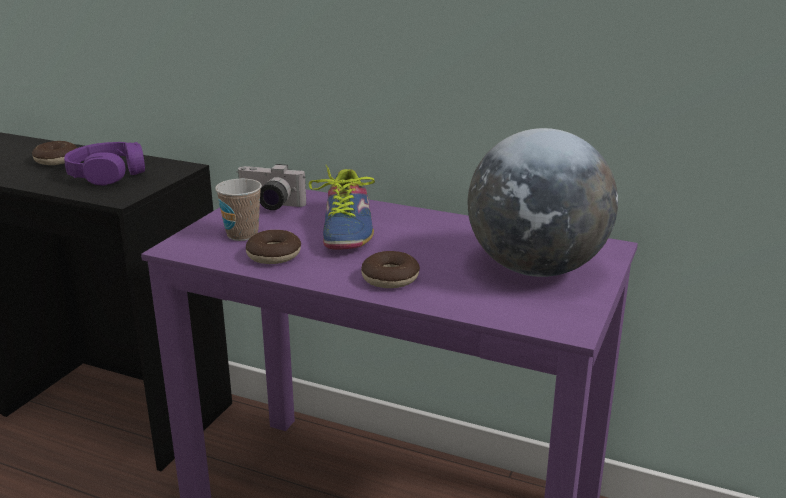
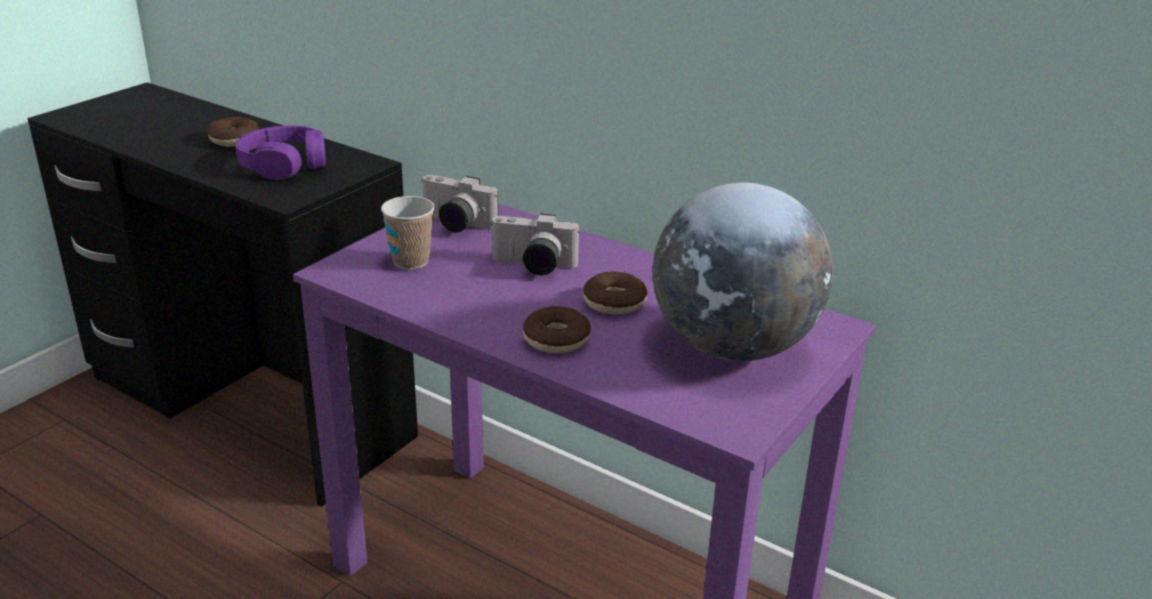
camera: 10 degrees right, 5 degrees up
donut [246,230,301,264] -> donut moved to [583,271,648,315]
shoe [309,165,375,250] -> camera [490,213,580,275]

